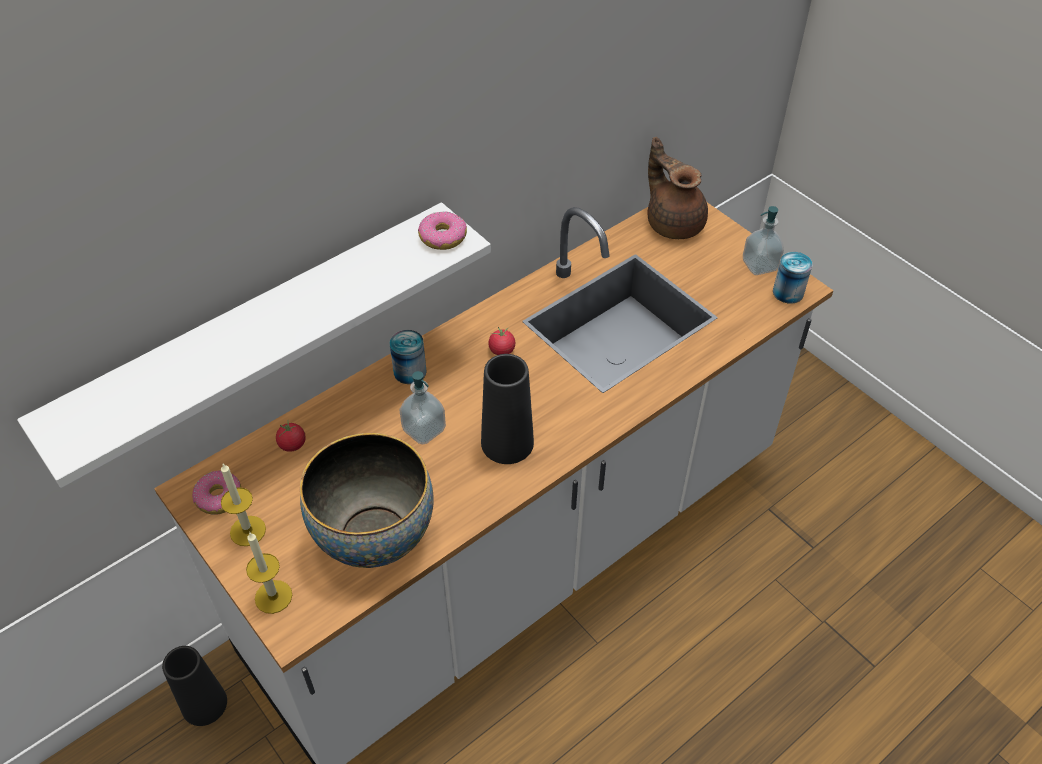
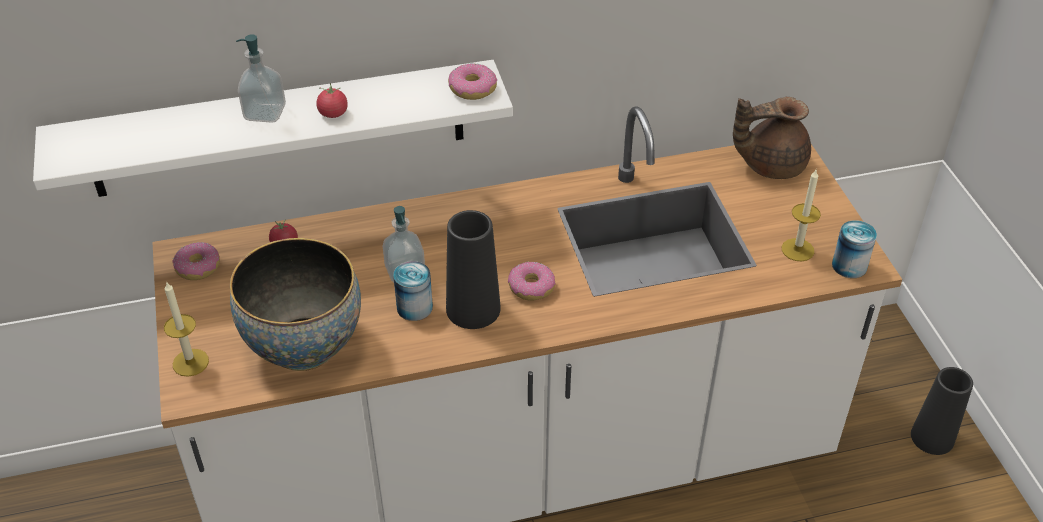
camera: 25 degrees right, 5 degrees down
black vase [162,646,227,726] -> black vase moved to [911,367,973,455]
candle [221,464,266,546] -> candle moved to [782,170,821,261]
can [389,330,427,384] -> can moved to [393,261,433,321]
tomato [488,327,515,355] -> tomato moved to [316,83,348,118]
brown teapot [648,137,708,239] -> brown teapot turned 90 degrees counterclockwise [733,97,811,179]
soap dispenser [743,206,784,275] -> soap dispenser moved to [236,34,286,123]
none -> donut [508,261,556,301]

